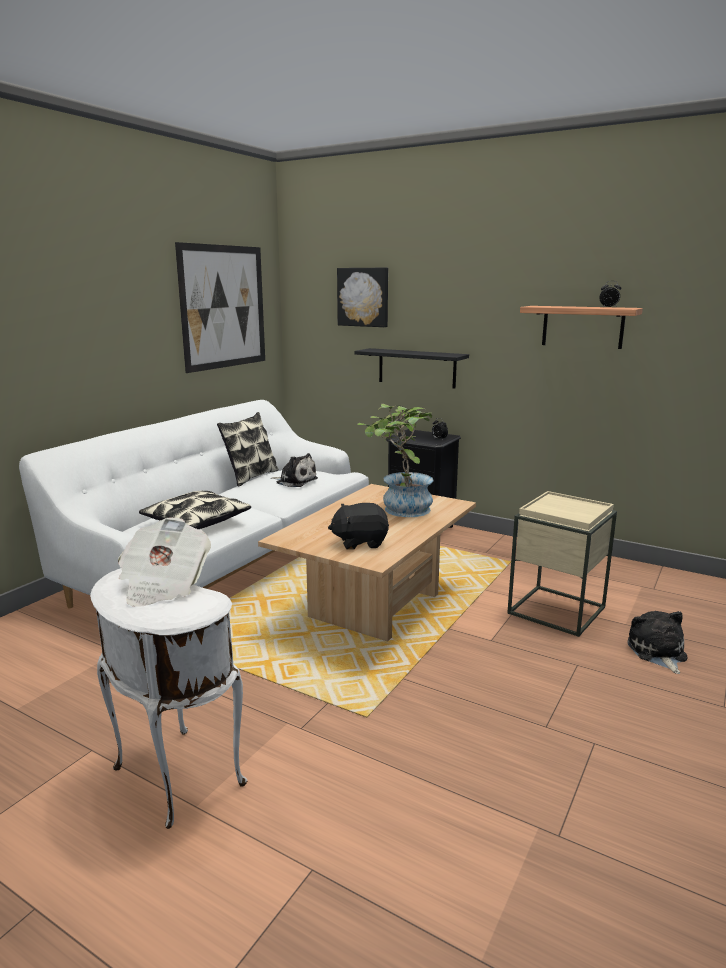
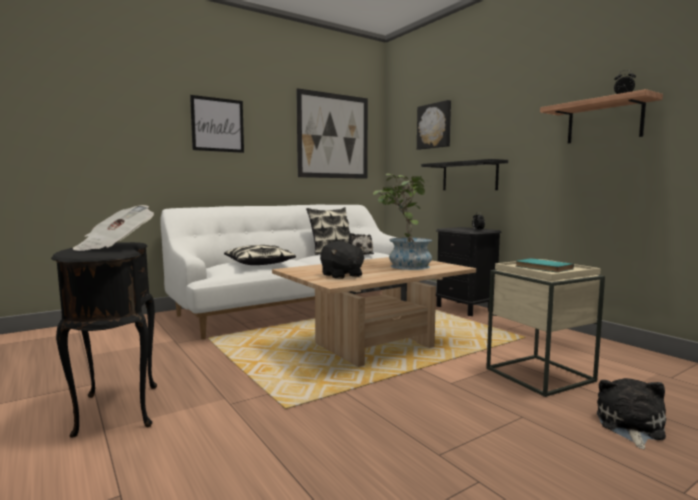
camera: 25 degrees right, 10 degrees down
white side table [90,568,247,829] -> black side table [51,242,157,438]
black plush toy [328,503,389,550] -> black plush toy turned 135 degrees counterclockwise [320,241,366,279]
none -> picture [190,95,244,153]
none -> turquoise book [516,258,574,272]

